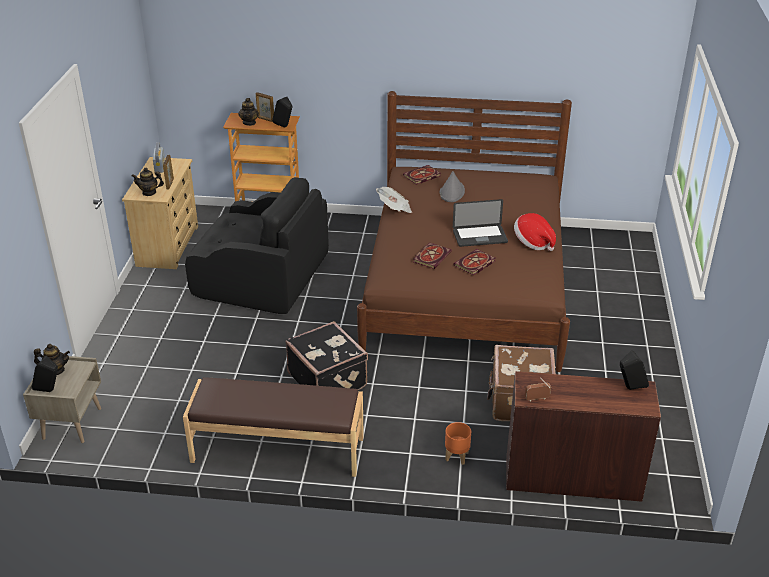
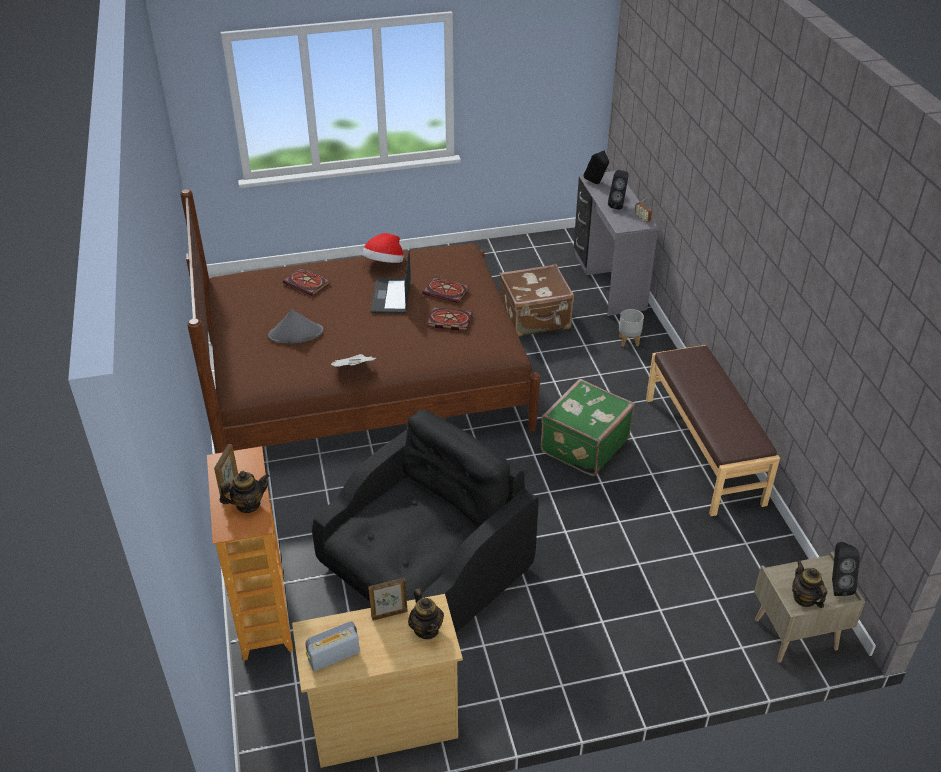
camera: 110 degrees left, 5 degrees up
black armchair [185,177,329,314] -> black armchair turned 45 degrees clockwise [312,410,538,633]
black speaker [272,97,293,128] -> black speaker moved to [608,170,629,210]
black suitcase [286,321,368,390] -> green suitcase [541,378,635,476]
book [403,165,441,185] -> book moved to [283,268,330,296]
orange planter [445,422,471,465] -> grey planter [619,309,644,347]
laptop [453,199,508,247] -> laptop turned 150 degrees counterclockwise [371,251,411,314]
brown desk [506,371,661,502] -> grey desk [574,171,658,316]

